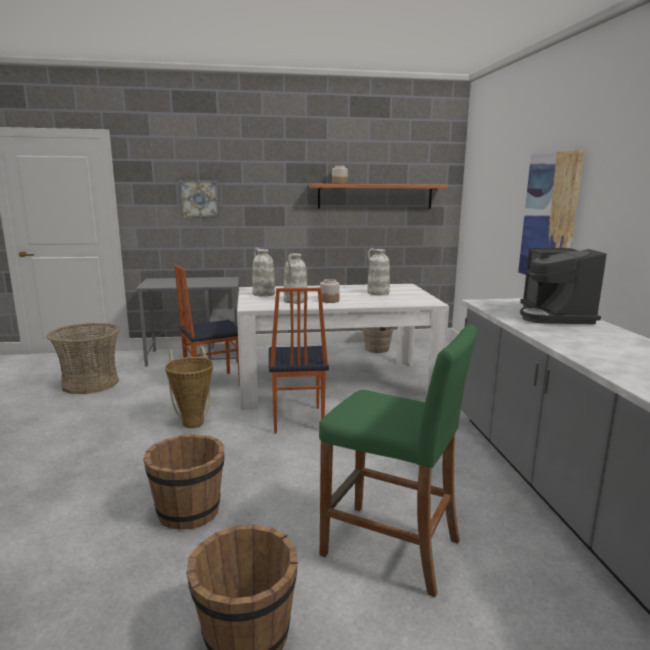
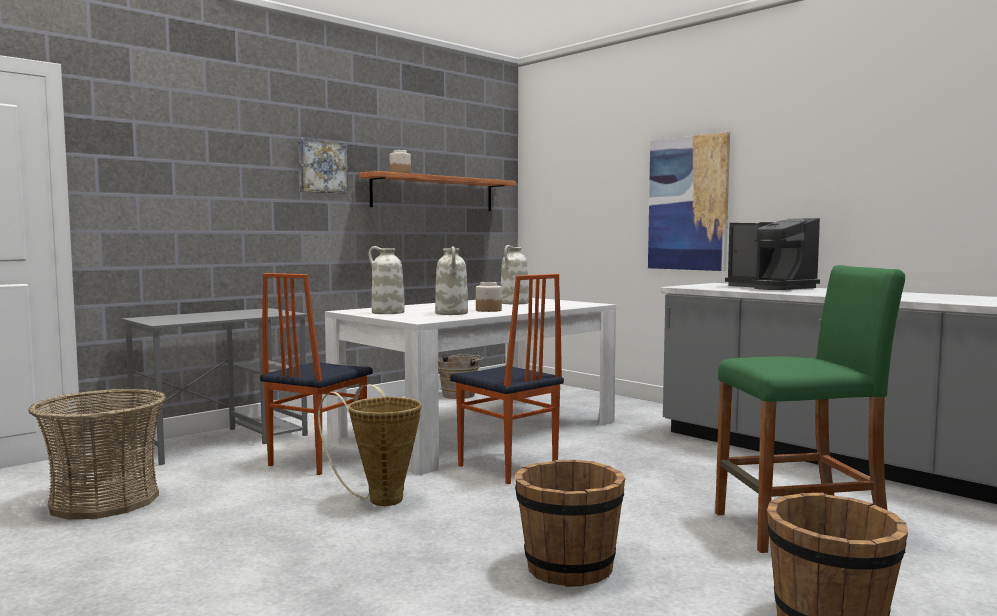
camera: 35 degrees left, 10 degrees down
picture [180,180,219,218] -> picture moved to [299,138,348,194]

